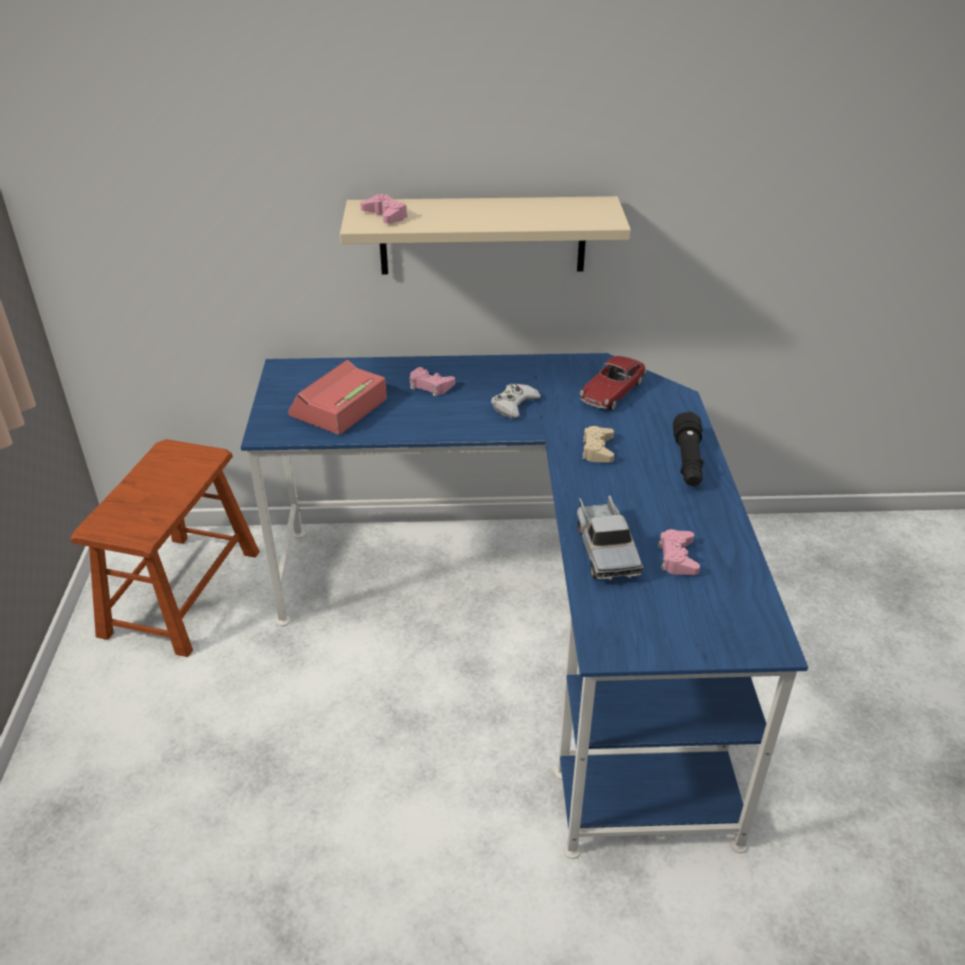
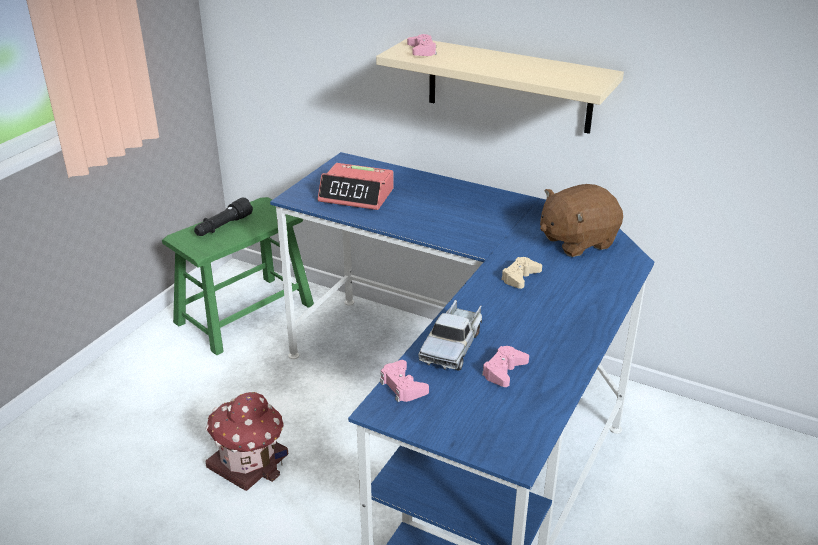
camera: 30 degrees right, 5 degrees down
brown stool [70,439,260,657] -> green stool [162,197,314,355]
alarm clock [288,360,387,435] -> alarm clock turned 135 degrees counterclockwise [318,163,394,210]
pink game controller [410,367,455,397] -> pink game controller moved to [380,360,429,402]
white game controller [491,383,541,418] -> none
toy car [580,356,646,410] -> brown plush toy [540,184,623,257]
black flashlight [673,412,704,486] -> black flashlight moved to [194,197,253,236]
none -> toy house [206,392,288,491]

